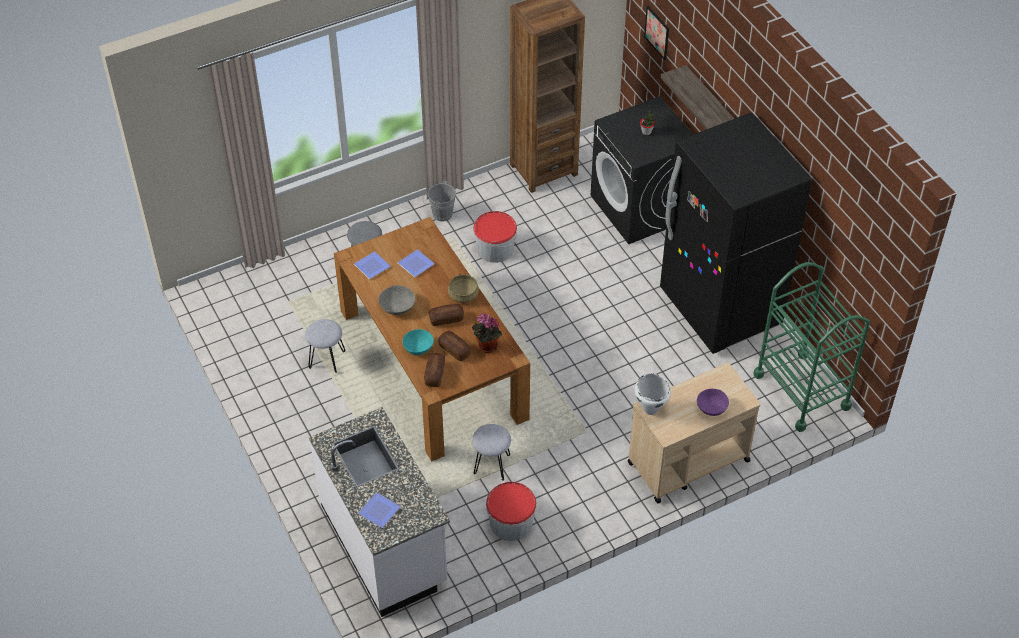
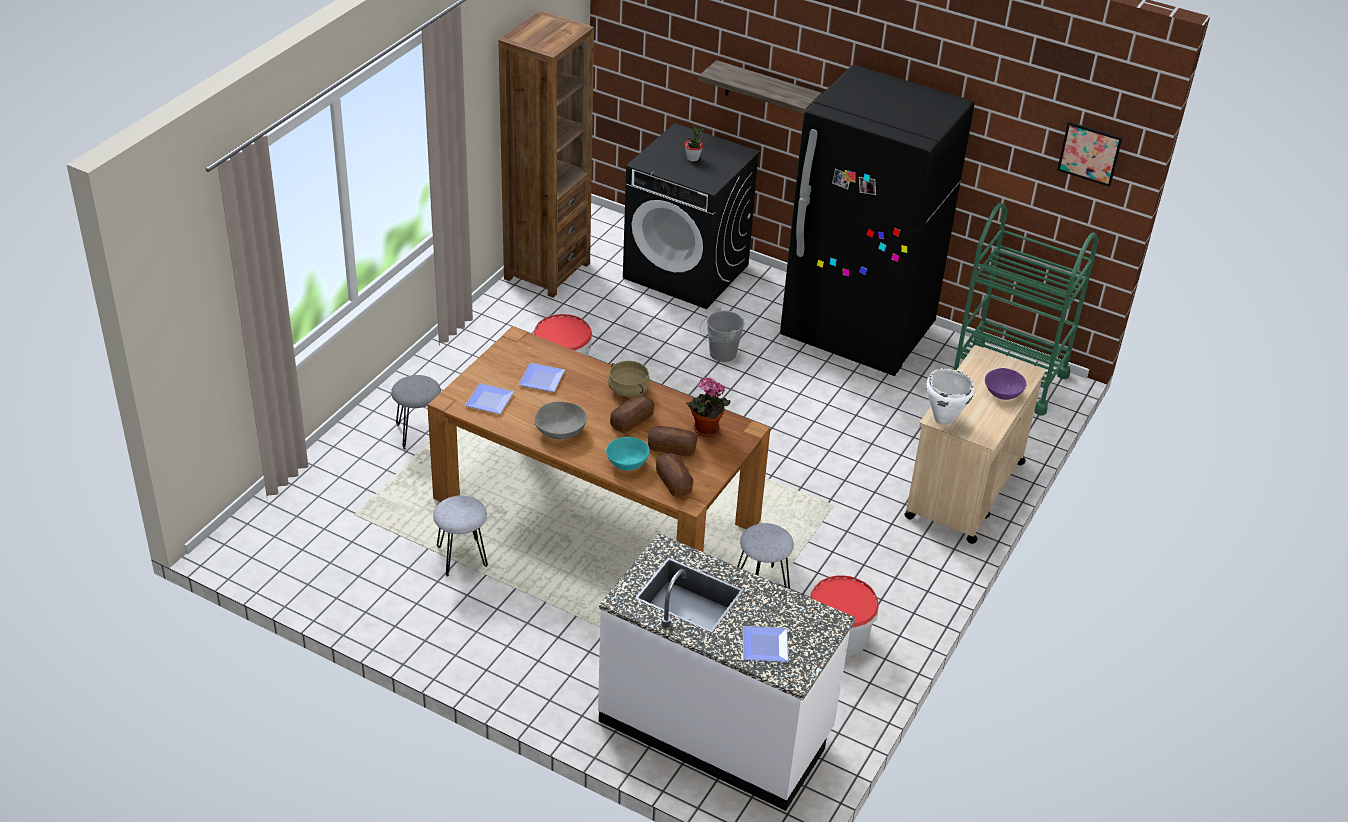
camera: 35 degrees left, 10 degrees down
grey bucket [423,181,456,222] -> grey bucket moved to [700,307,745,362]
picture [644,6,669,60] -> picture moved to [1057,122,1122,187]

